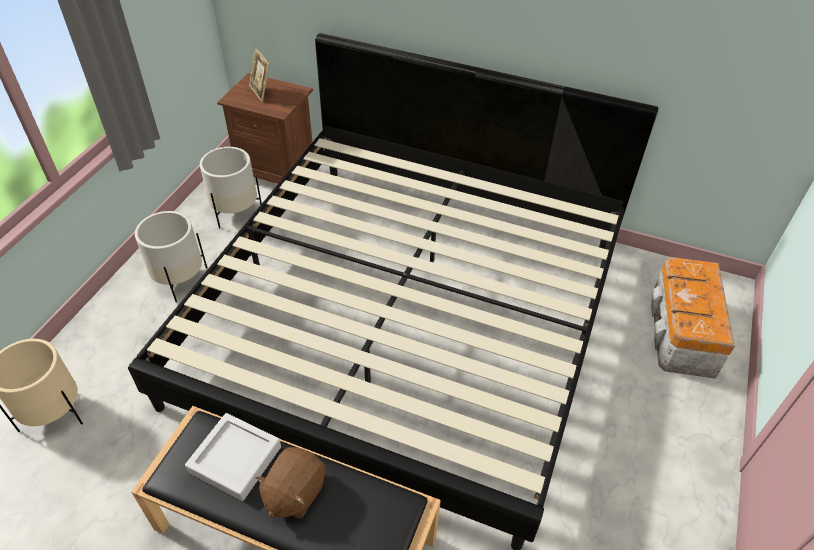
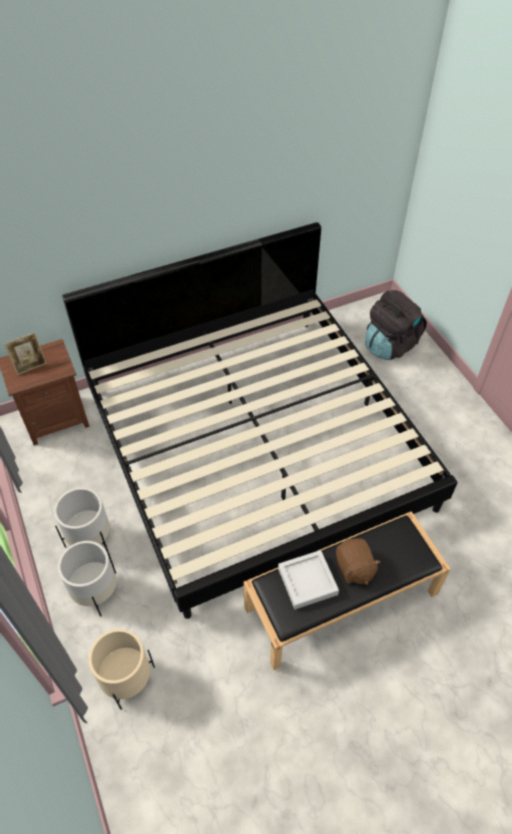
camera: 45 degrees left, 5 degrees up
white planter [200,147,262,228] -> white planter moved to [58,541,116,616]
picture frame [249,48,270,102] -> picture frame turned 45 degrees counterclockwise [4,332,47,375]
storage box [651,257,735,379] -> black backpack [365,290,427,360]

